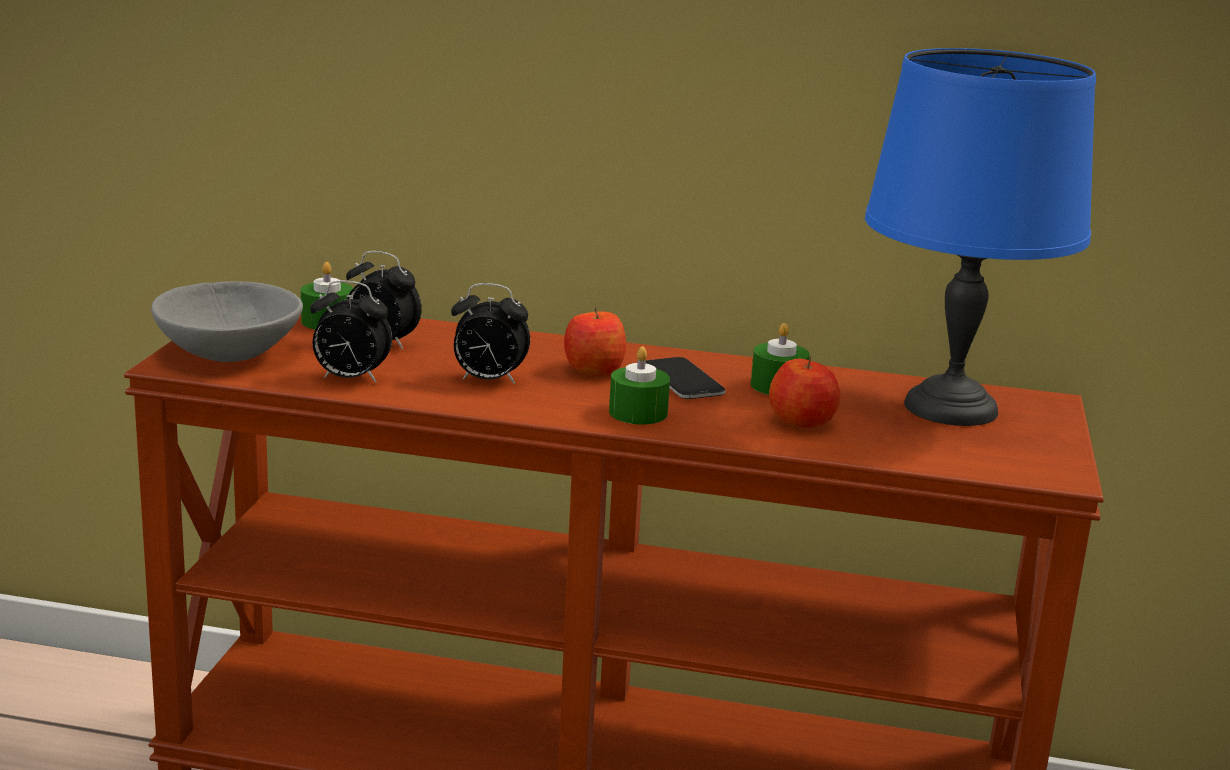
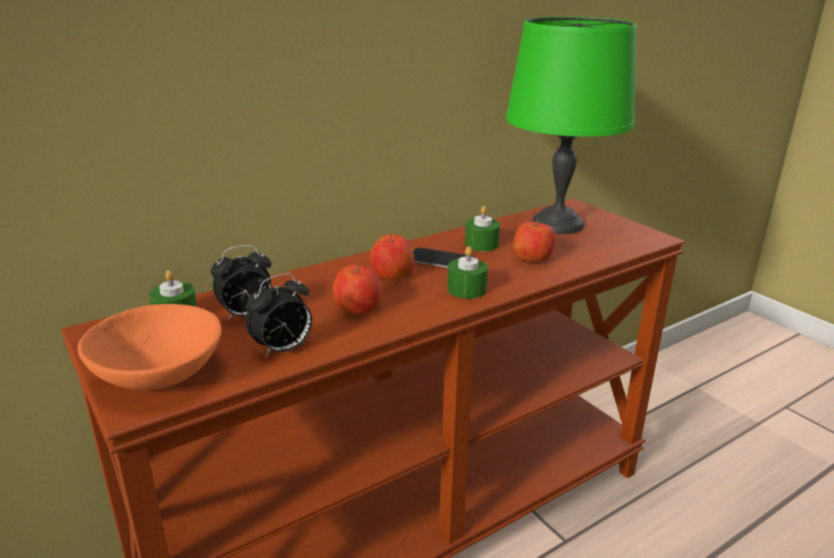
camera: 45 degrees left, 5 degrees up
grey bowl [151,281,303,362] -> orange bowl [78,304,222,390]
alarm clock [451,283,530,384] -> apple [333,264,383,314]
blue table lamp [865,48,1096,426] -> green table lamp [505,16,637,234]

